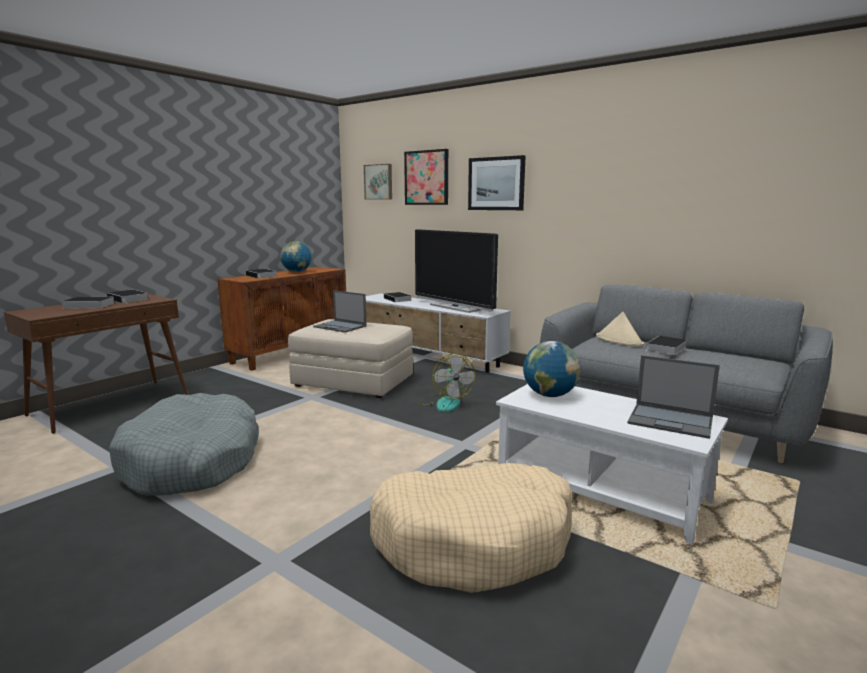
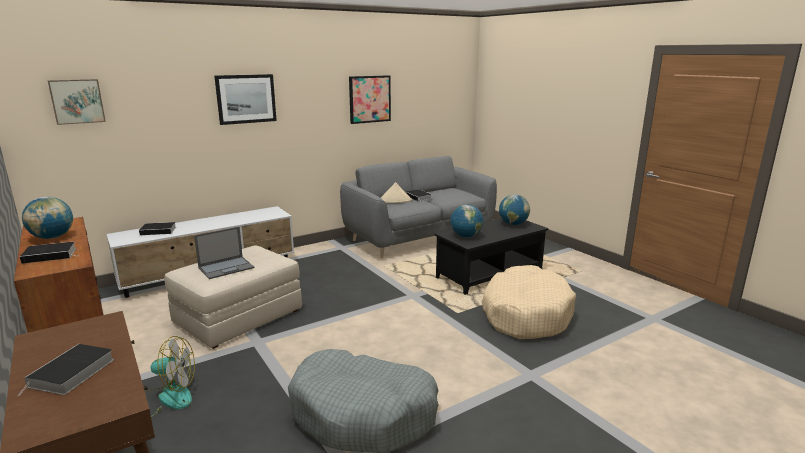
camera: 70 degrees left, 5 degrees up
book [107,290,149,303] -> none
picture [404,149,448,205] -> picture moved to [349,75,391,124]
television [415,229,498,313] -> none
fan [418,353,475,412] -> fan moved to [145,336,195,417]
white coffee table [496,384,728,545] -> black coffee table [434,218,549,295]
laptop [628,355,720,439] -> globe [499,195,530,225]

